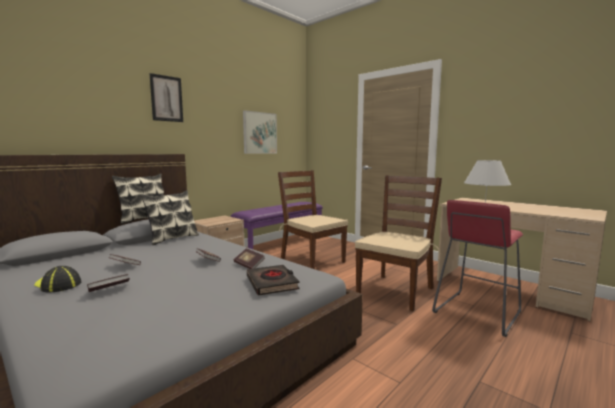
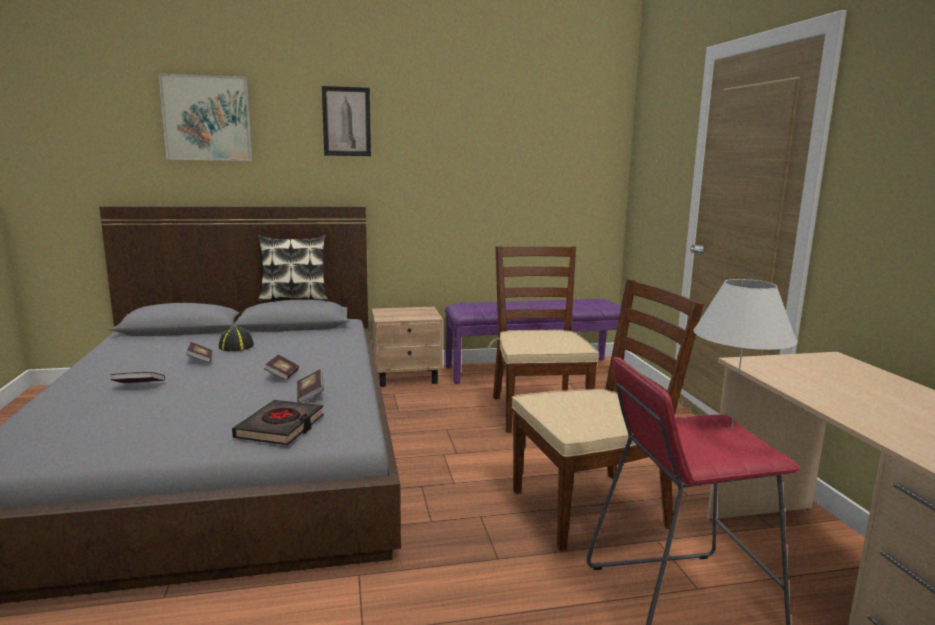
camera: 35 degrees right, 5 degrees up
cap [34,266,81,293] -> cap moved to [219,326,254,351]
pillow [140,190,199,245] -> none
picture [243,110,277,154] -> picture moved to [158,74,252,161]

